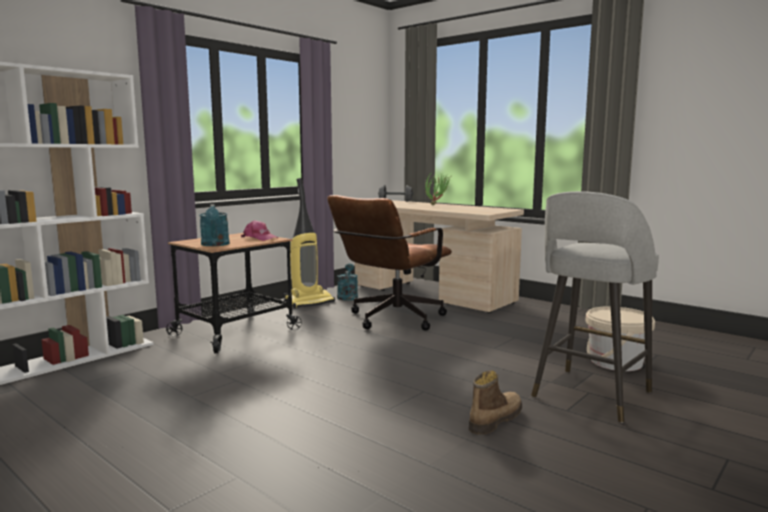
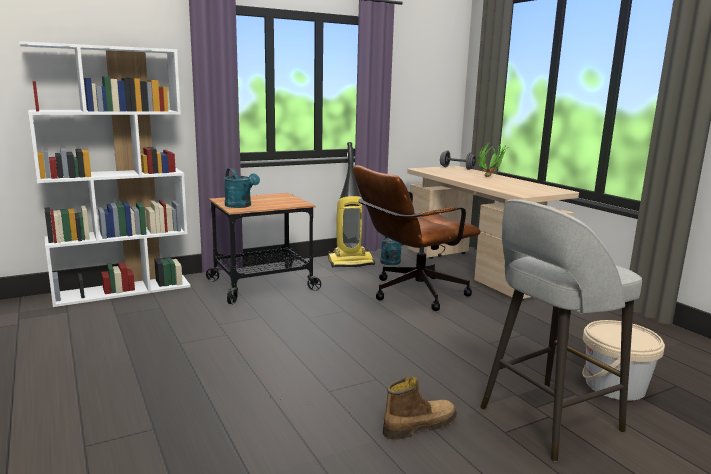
camera: 20 degrees right, 5 degrees up
turquoise watering can [199,204,230,246] -> turquoise watering can turned 45 degrees counterclockwise [224,168,260,208]
pink cap [241,220,278,241] -> none

